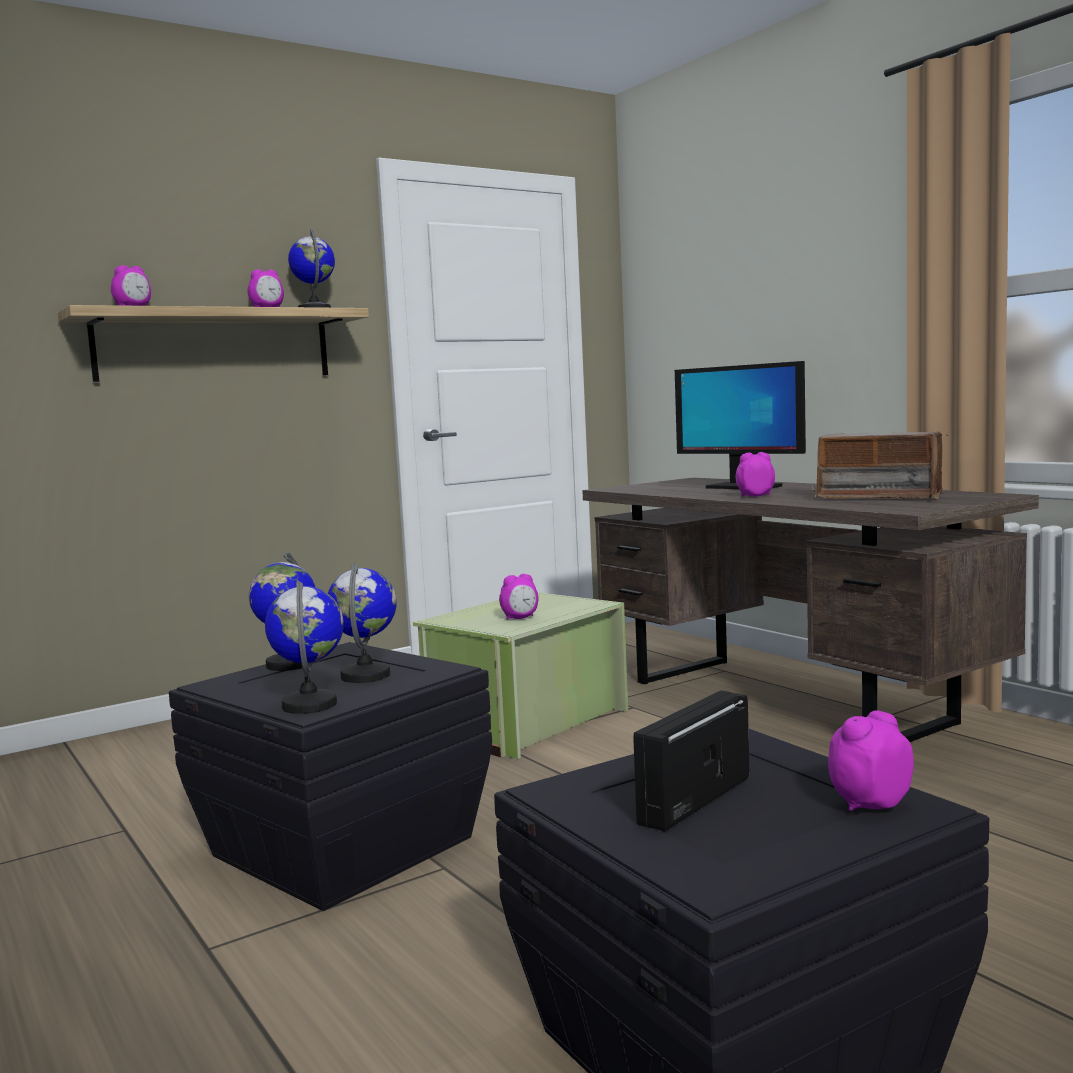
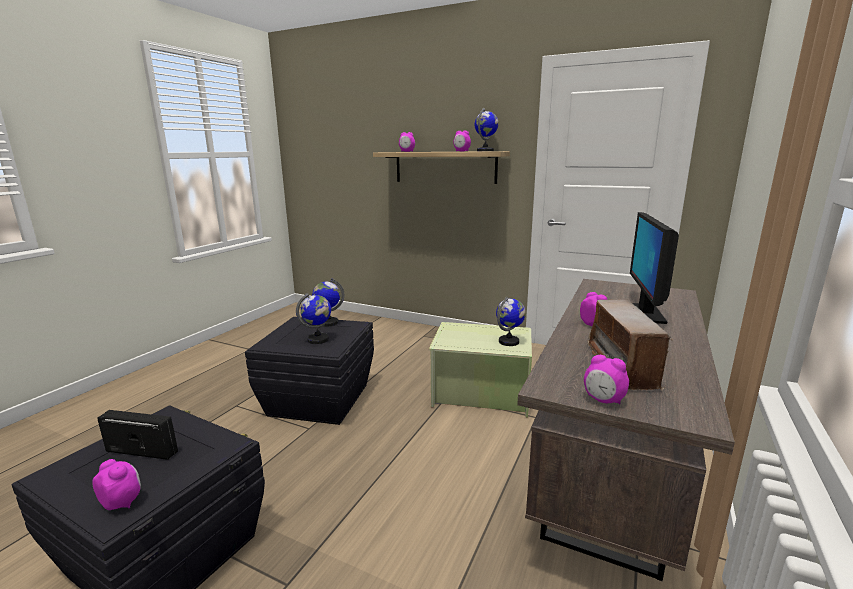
camera: 60 degrees right, 10 degrees up
globe [265,580,344,714] -> globe moved to [496,297,526,346]
alarm clock [499,574,539,620] -> alarm clock moved to [584,355,629,404]

